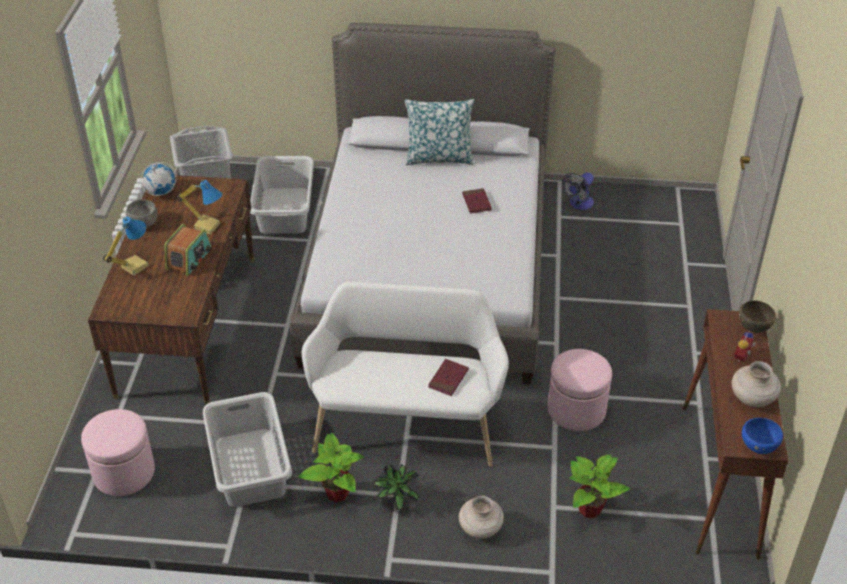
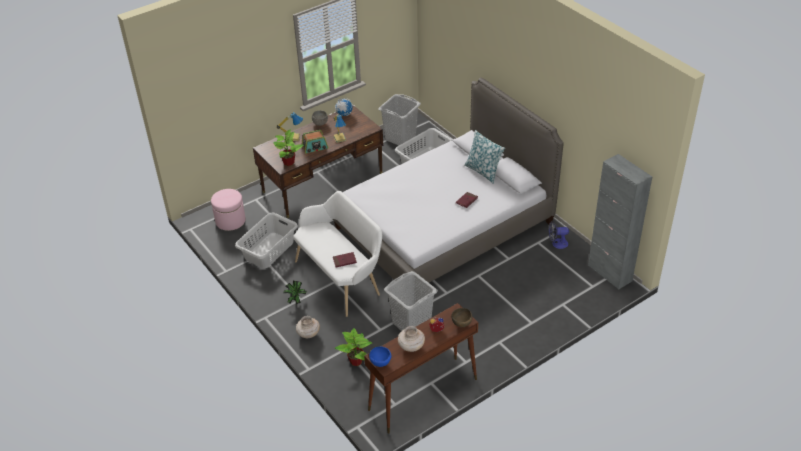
camera: 50 degrees right, 0 degrees up
potted plant [298,433,364,503] -> potted plant moved to [273,129,304,166]
pink ottoman [548,349,612,431] -> grey laundry basket [384,271,438,331]
none -> grey cabinet [588,154,652,290]

